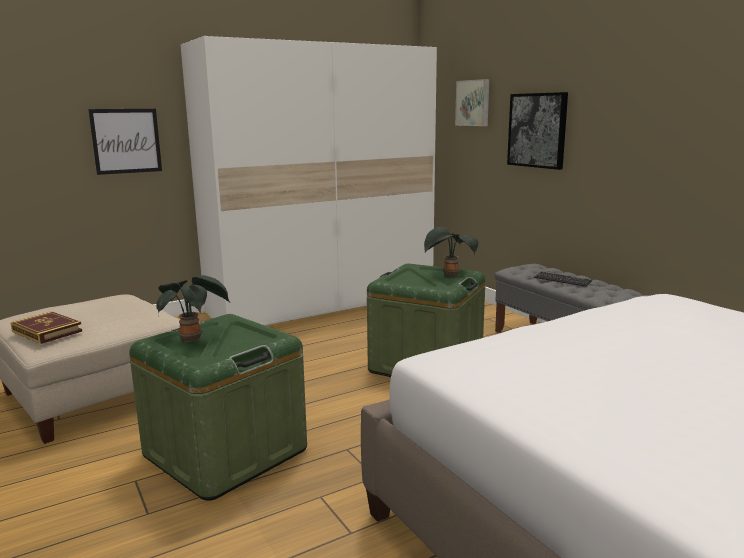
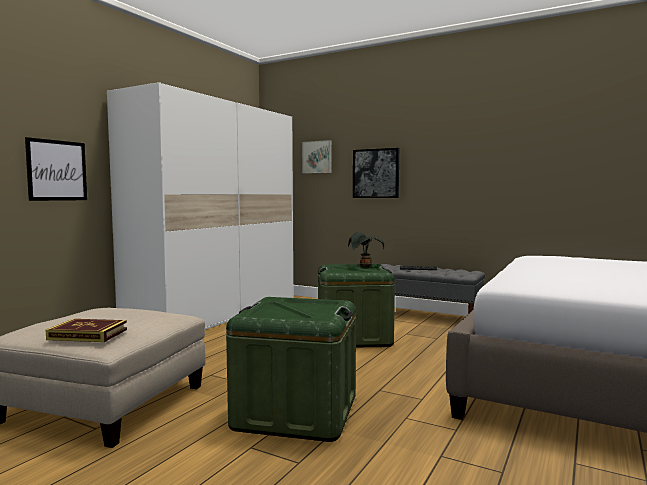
camera: 30 degrees left, 10 degrees down
potted plant [156,275,230,342] -> none

